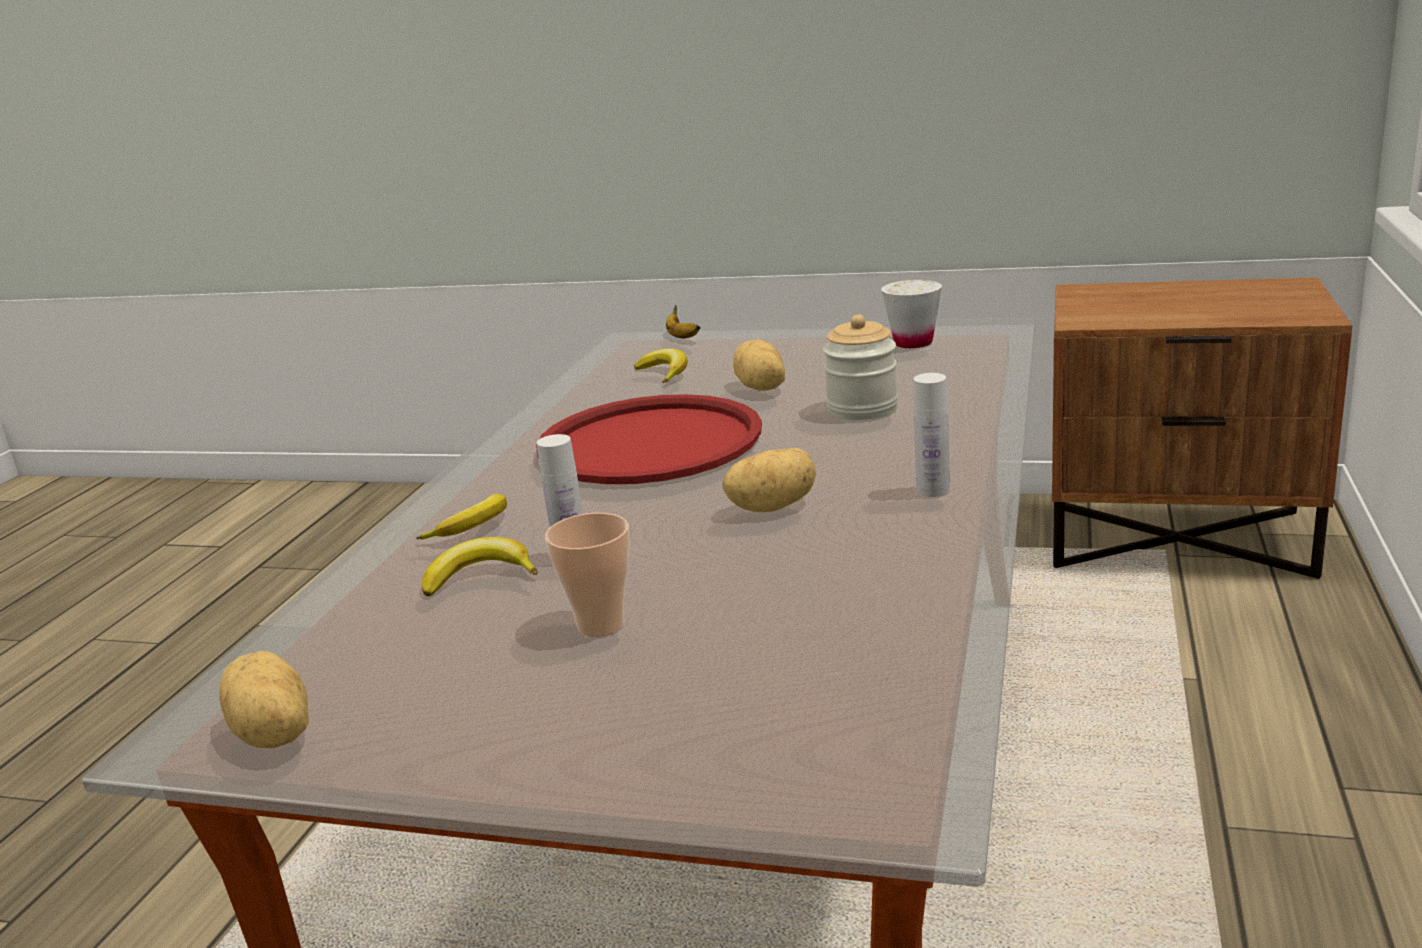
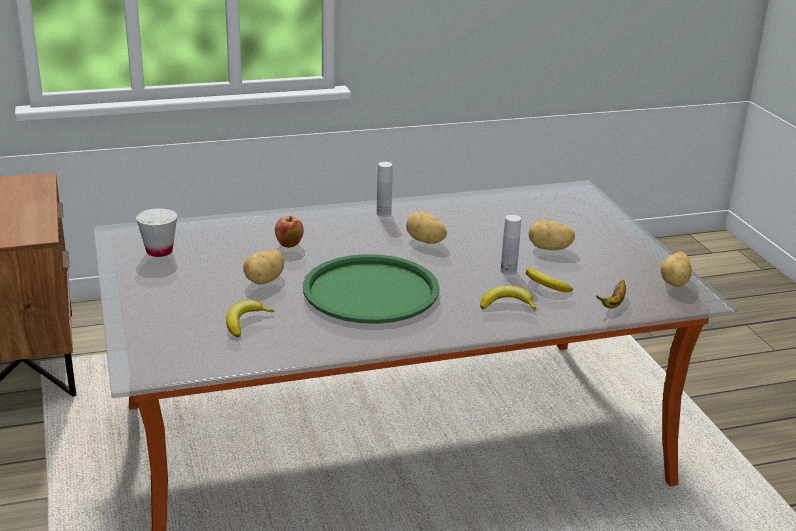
camera: 125 degrees left, 5 degrees up
red tray [536,394,762,484] -> green tray [303,254,440,324]
cup [545,513,630,637] -> potato [528,220,575,250]
banana [666,305,701,338] -> banana moved to [596,280,626,309]
jar [823,314,898,420] -> apple [275,216,304,248]

